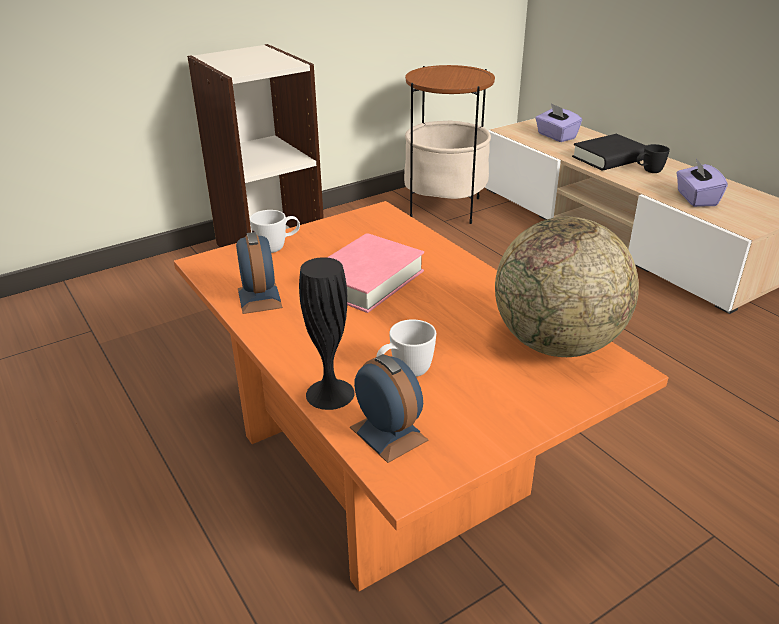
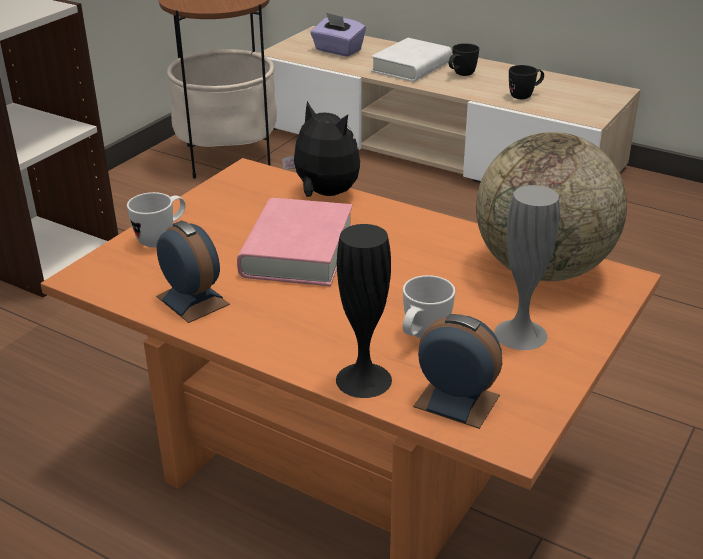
camera: 25 degrees left, 0 degrees up
black book [572,134,646,171] -> white book [371,38,452,82]
purple tissue box [677,158,728,207] -> black mug [509,65,544,99]
none -> plush toy [282,101,360,197]
none -> grey vase [494,185,560,350]

